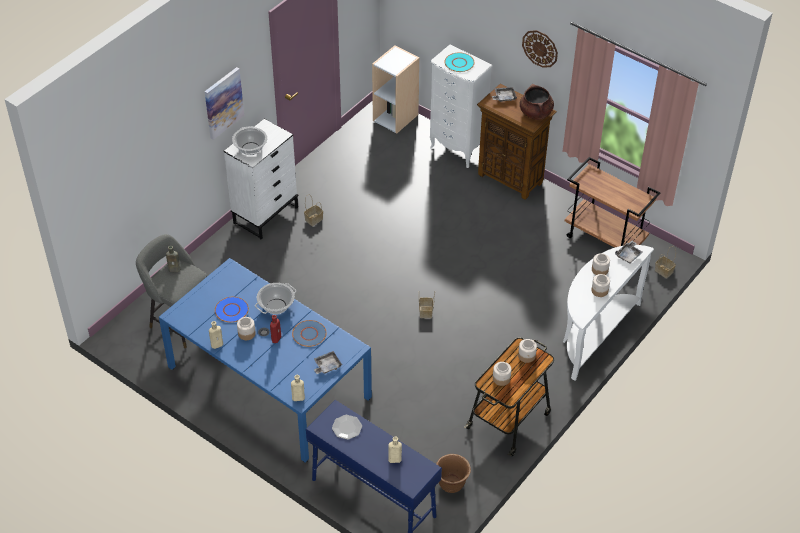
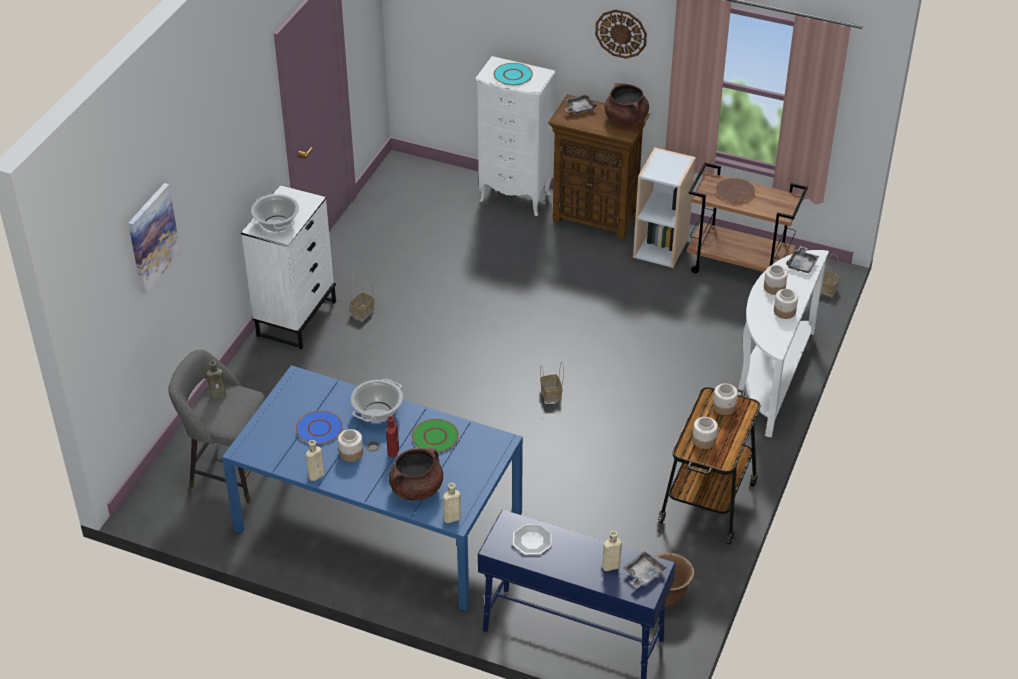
camera: 15 degrees left, 5 degrees down
picture [205,67,244,140] -> picture moved to [128,183,181,295]
blue plate [292,320,327,347] -> green plate [412,419,459,453]
grey tray [314,351,343,374] -> grey tray moved to [623,551,667,588]
bookcase [372,45,420,134] -> bookcase moved to [633,148,696,268]
none -> brown cooking pot [389,448,443,501]
none -> brown plate [715,178,755,203]

